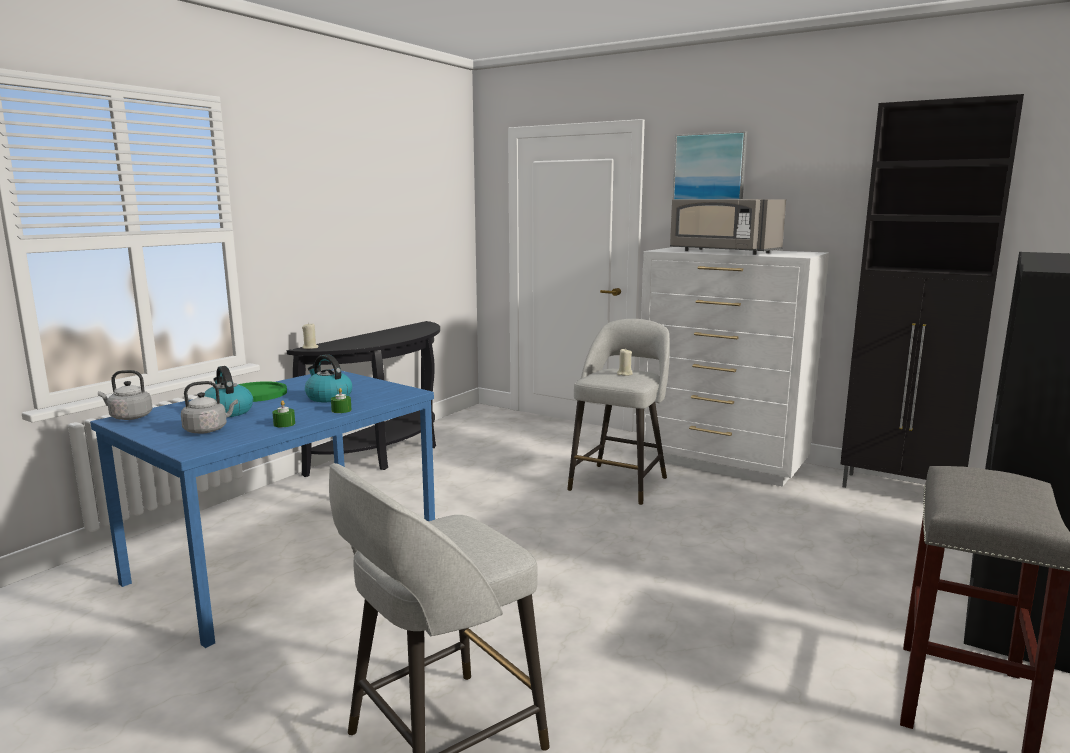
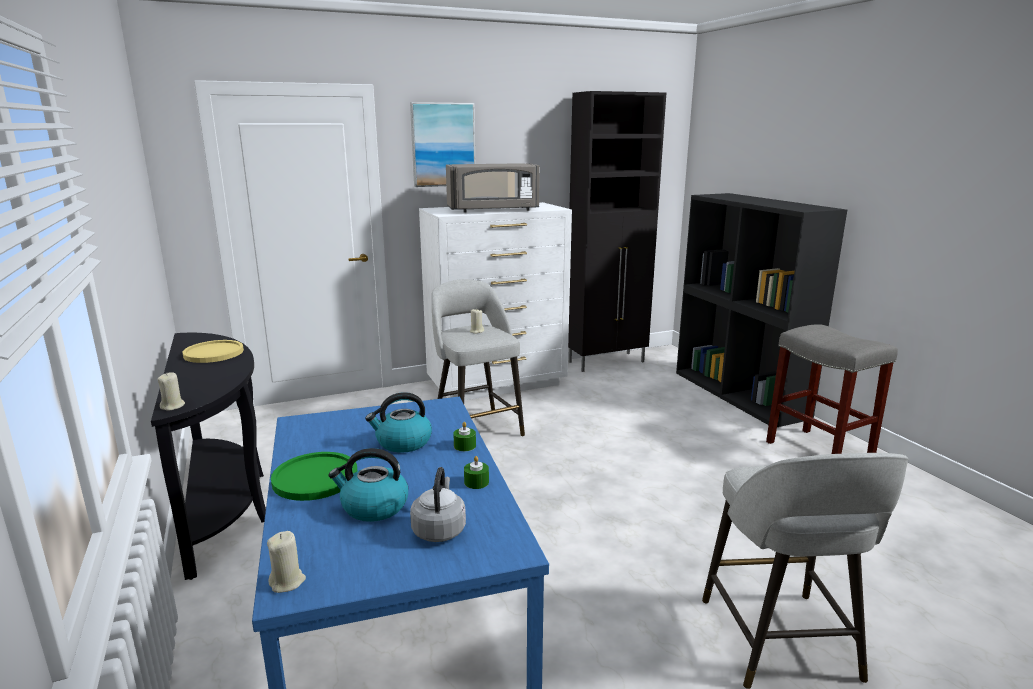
camera: 55 degrees left, 5 degrees up
grey kettle [98,370,153,420] -> beige candle [267,531,306,593]
none -> yellow plate [183,340,244,363]

